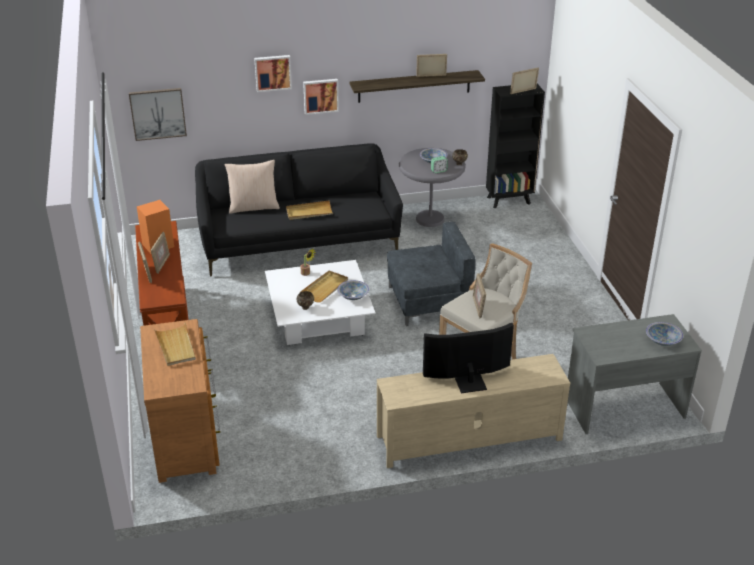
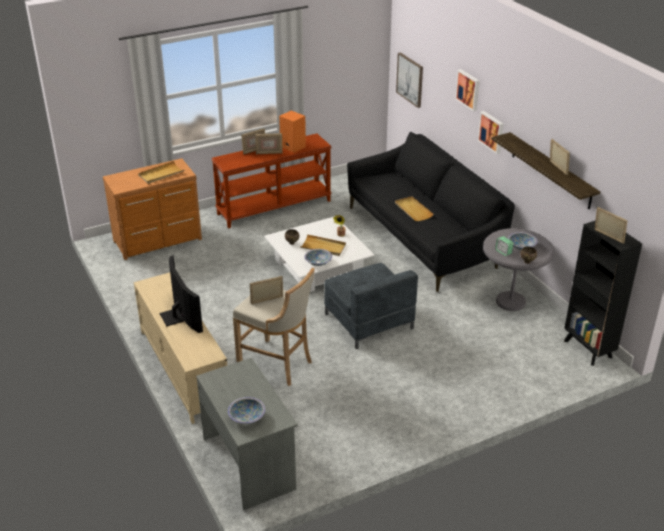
camera: 75 degrees right, 0 degrees up
beige pillow [225,160,280,214] -> none

